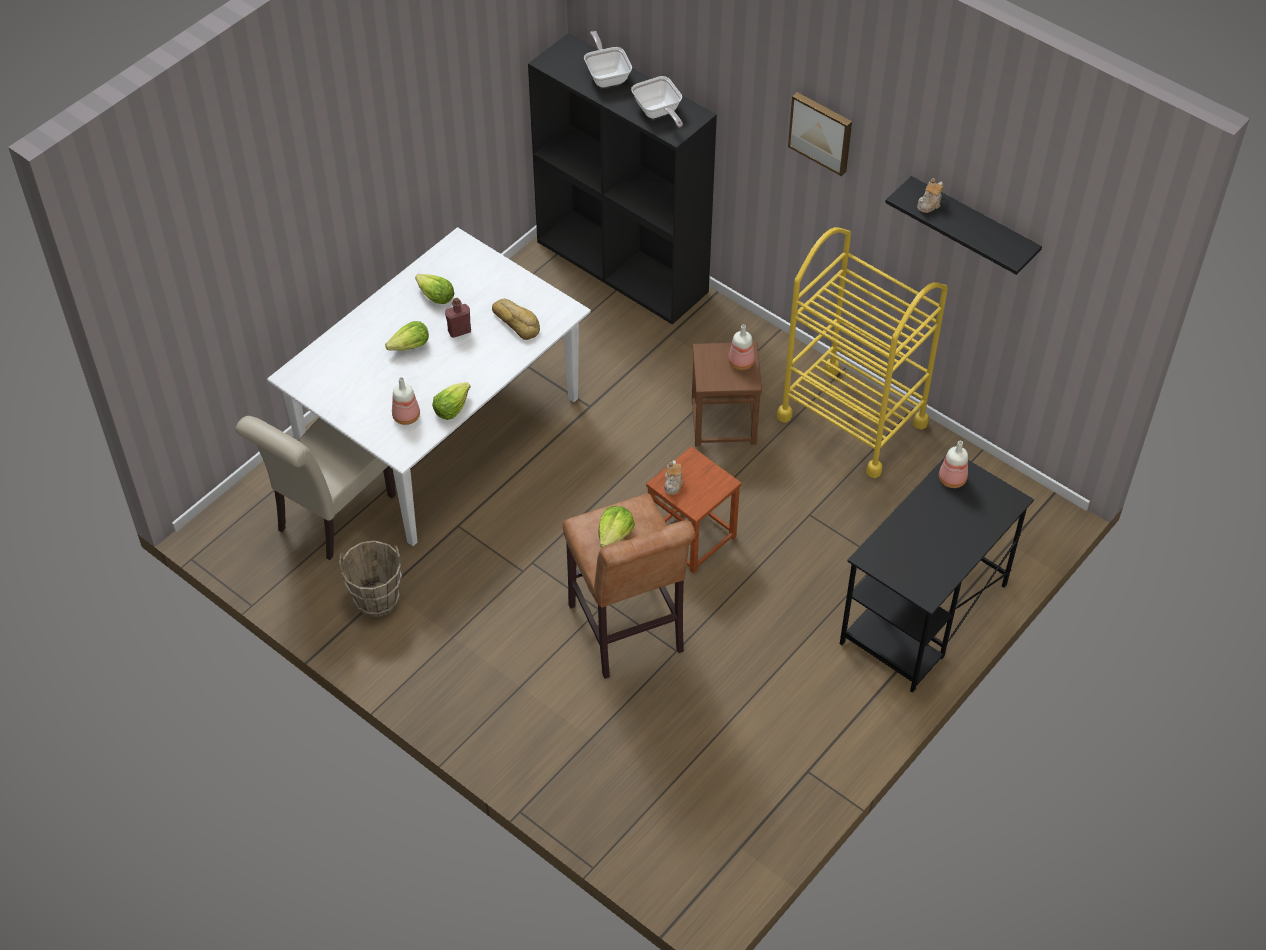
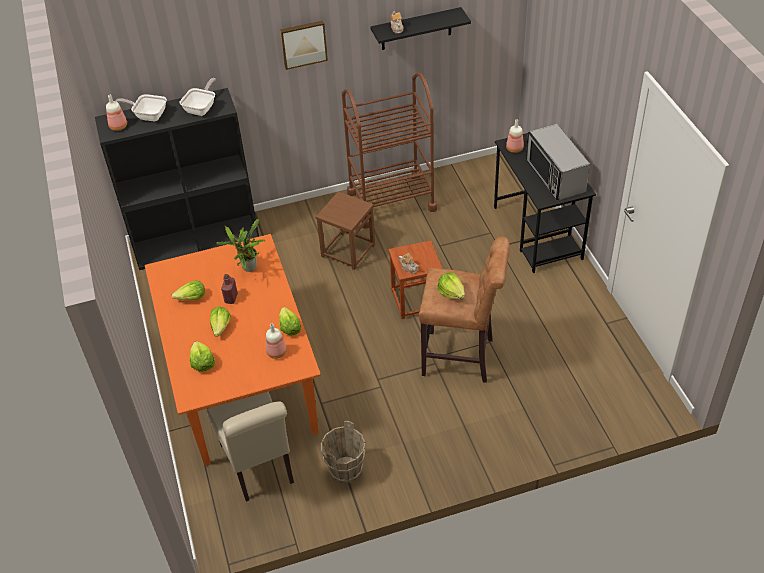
camera: 55 degrees left, 5 degrees down
white dining table [267,227,591,546] -> orange dining table [145,234,321,466]
bread [492,299,540,340] -> potted plant [217,219,266,272]
frying pan [631,76,683,128] -> frying pan turned 75 degrees counterclockwise [179,78,216,116]
bottle [728,325,755,370] -> bottle moved to [106,95,127,131]
yellow cart [777,227,948,478] -> brown cart [342,72,437,229]
none -> lettuce [190,341,215,372]
none -> microwave [526,124,590,200]

